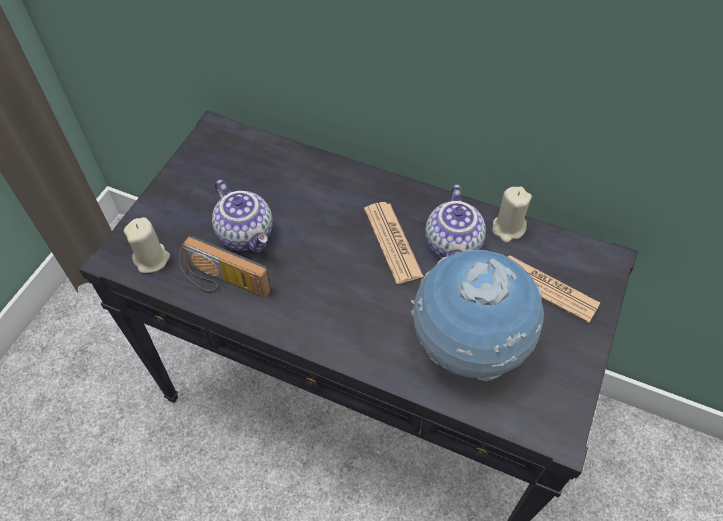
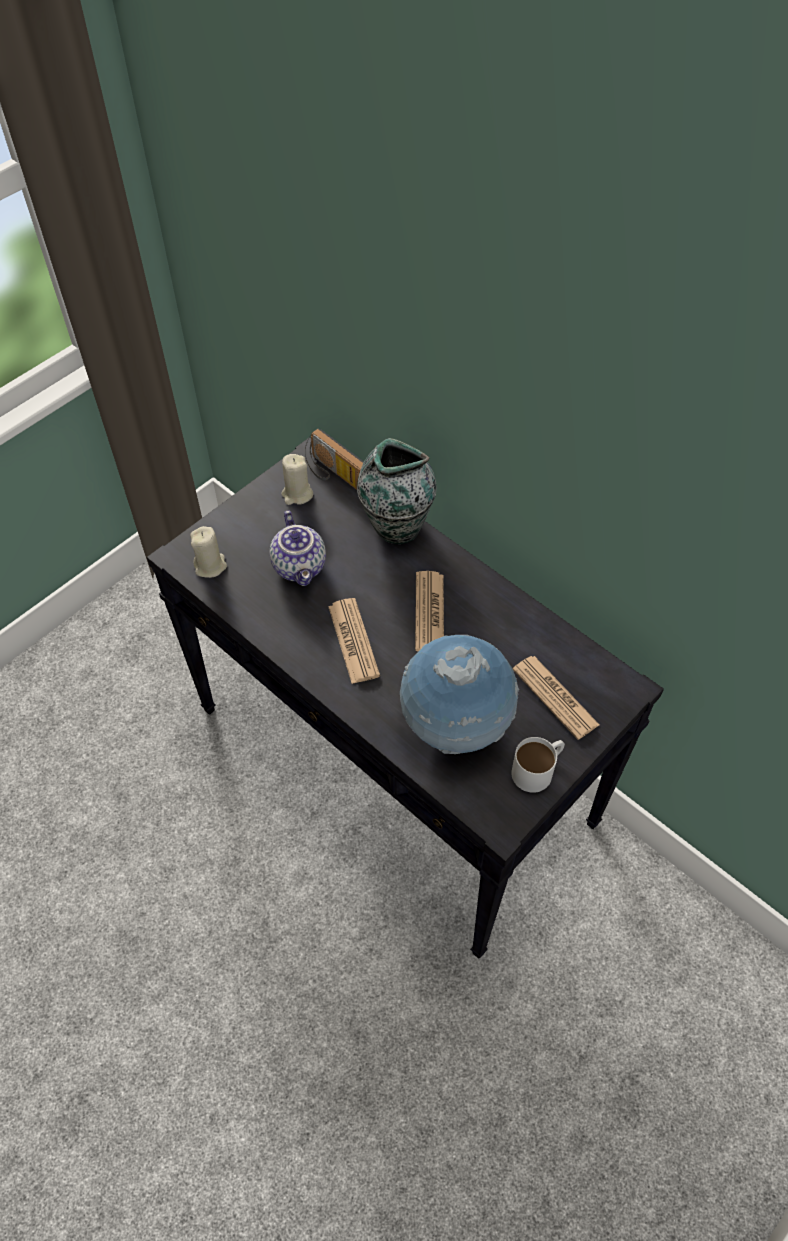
camera: 20 degrees right, 0 degrees up
radio [179,236,271,298] -> radio moved to [305,428,364,490]
teapot [425,184,486,258] -> none
beige candle [492,187,532,243] -> beige candle moved to [282,454,313,505]
none -> newspaper [329,598,380,684]
none -> vase [357,438,437,544]
none -> white mug [511,737,565,793]

